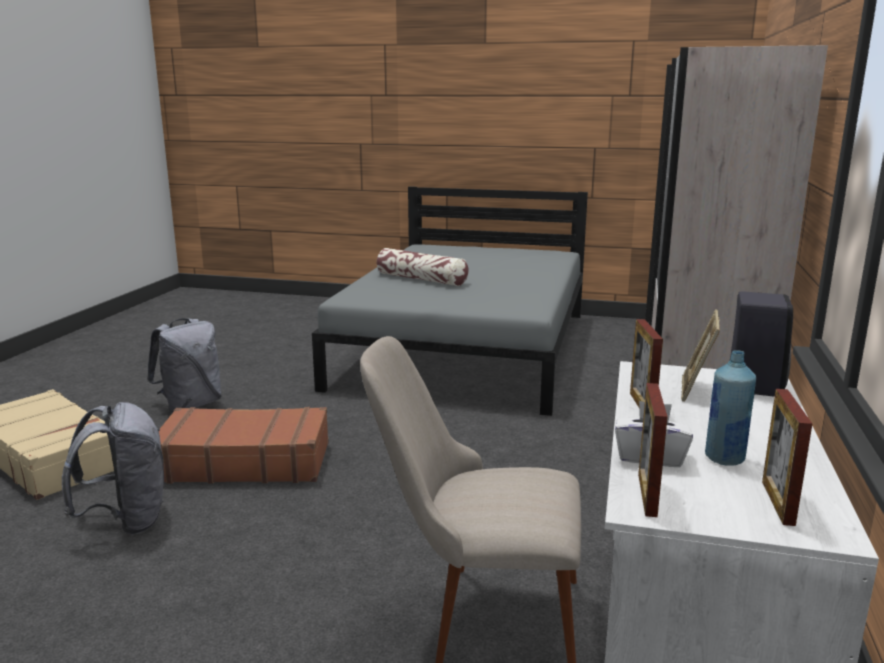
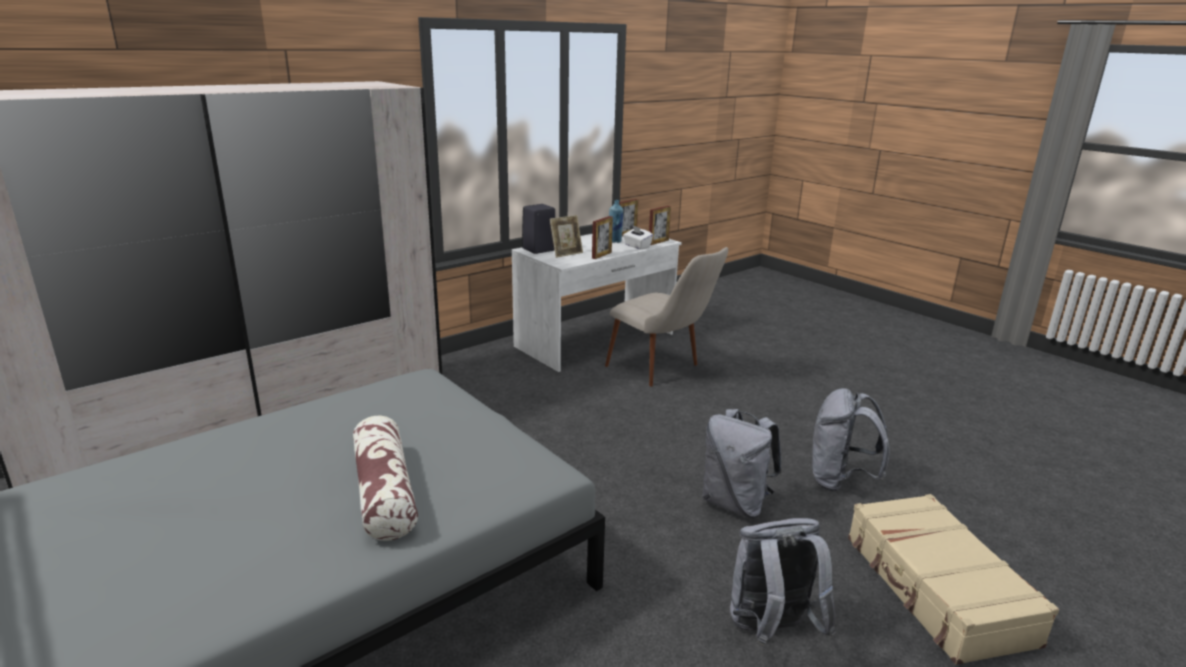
camera: 145 degrees left, 5 degrees up
brown suitcase [159,407,329,484] -> grey backpack [702,409,782,518]

